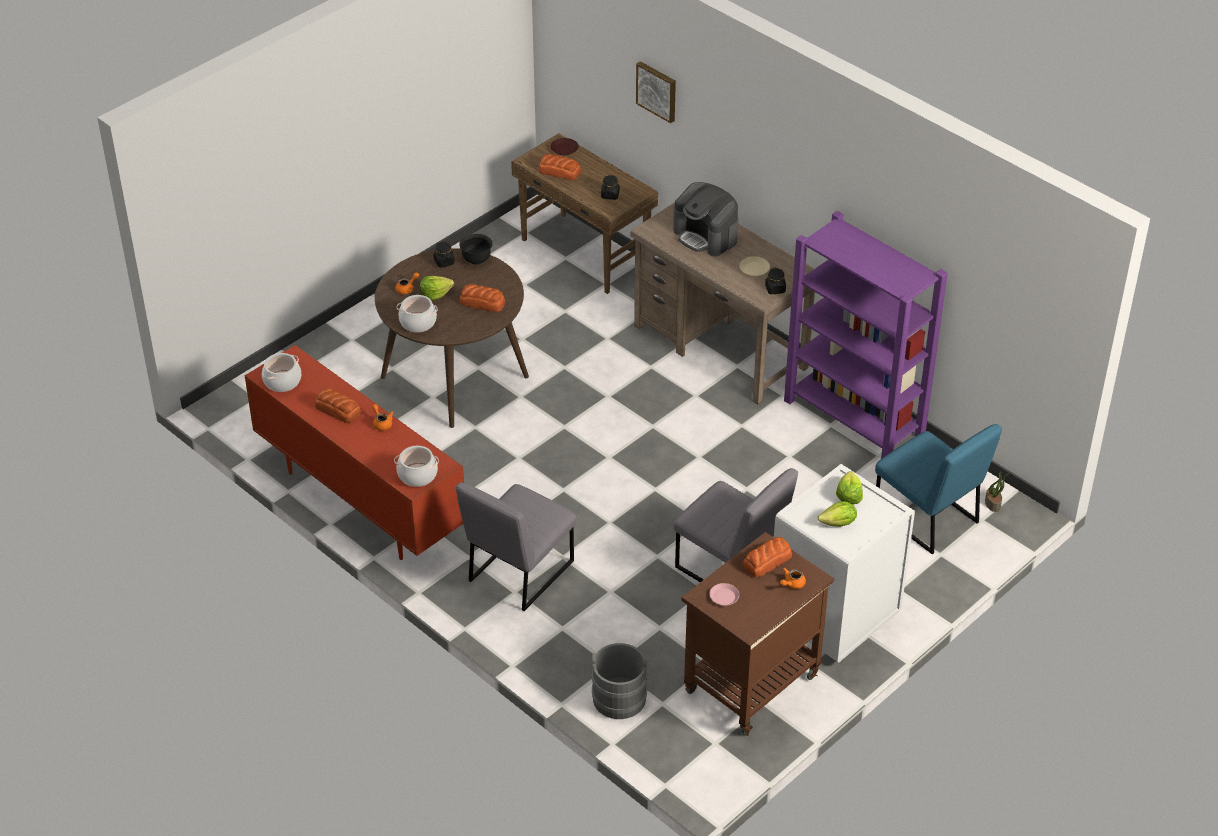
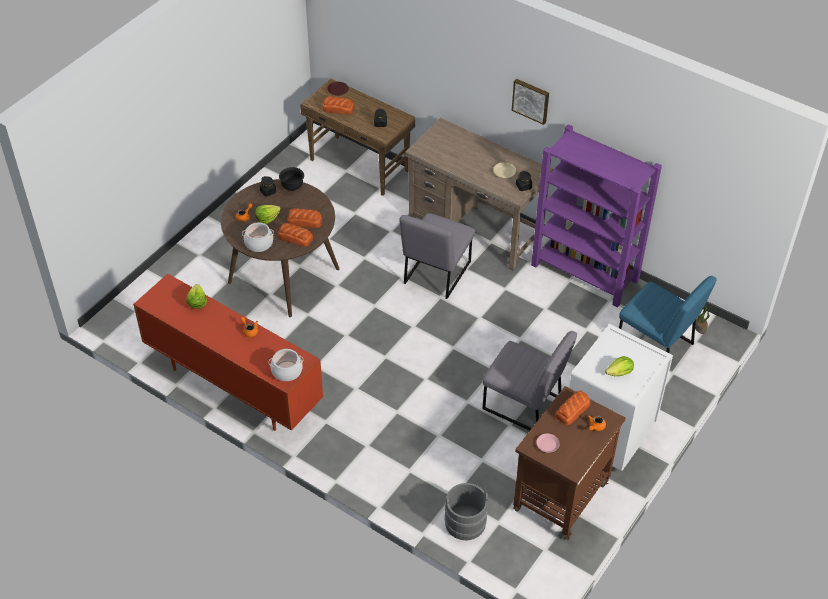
camera: 10 degrees left, 5 degrees up
cooking pot [262,353,301,392] -> none
bread [315,388,361,423] -> bread moved to [278,223,313,247]
grey chair [456,483,577,611] -> grey chair moved to [399,213,475,299]
picture [636,61,676,123] -> picture moved to [512,79,549,125]
coffee machine [673,182,738,256] -> none
lettuce [836,471,863,504] -> lettuce moved to [186,284,207,309]

